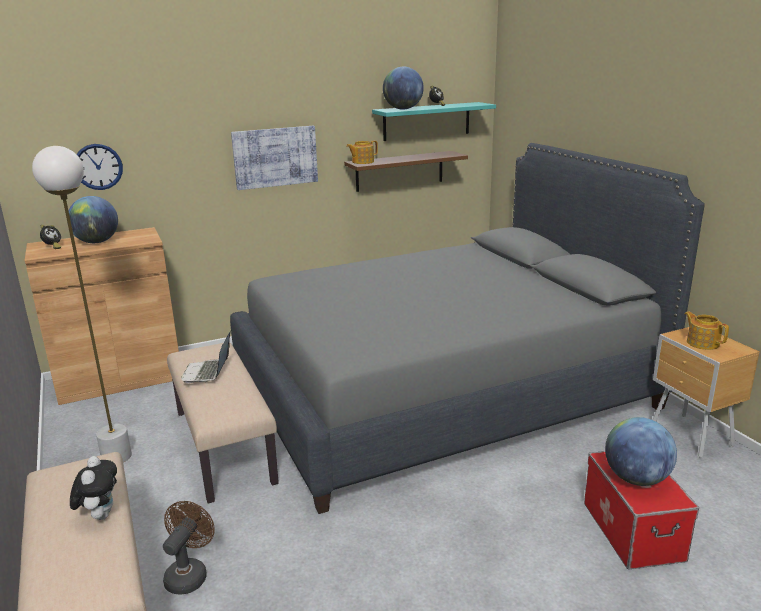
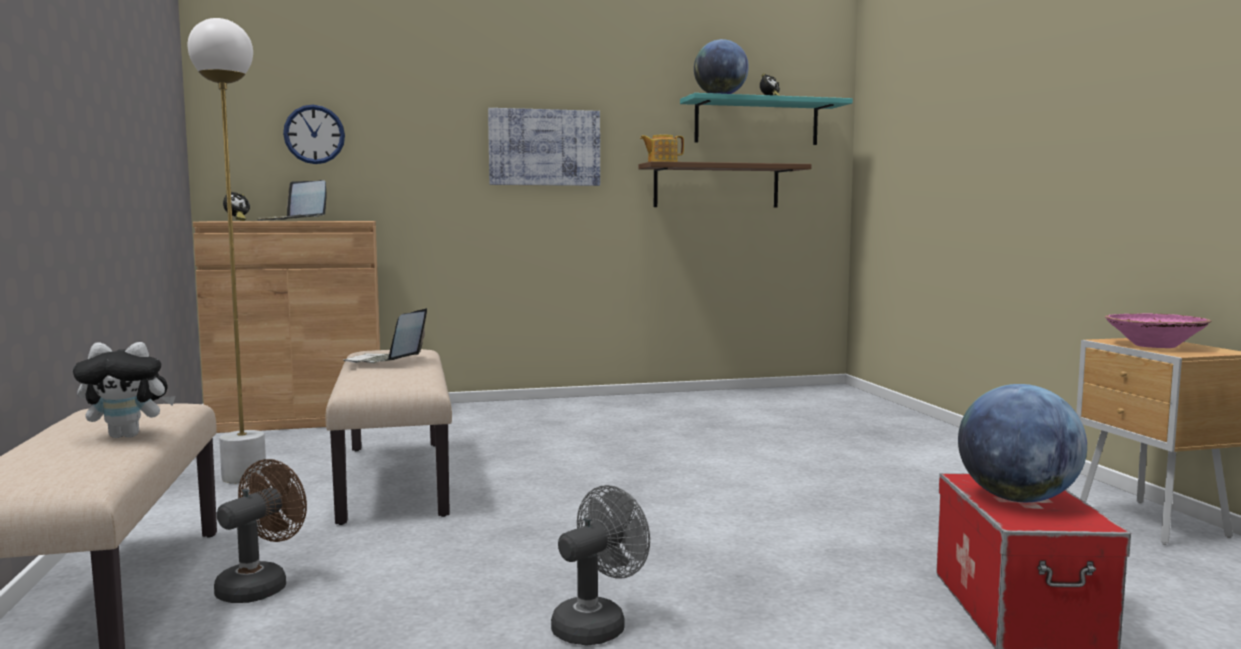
camera: 10 degrees right, 15 degrees down
globe [68,196,118,243] -> laptop [257,180,327,221]
plush toy [70,456,117,520] -> plush toy turned 75 degrees clockwise [73,342,176,438]
grey bed [230,143,705,514] -> none
teapot [684,311,729,350] -> pink bowl [1104,314,1211,348]
none -> grey fan [551,485,650,646]

